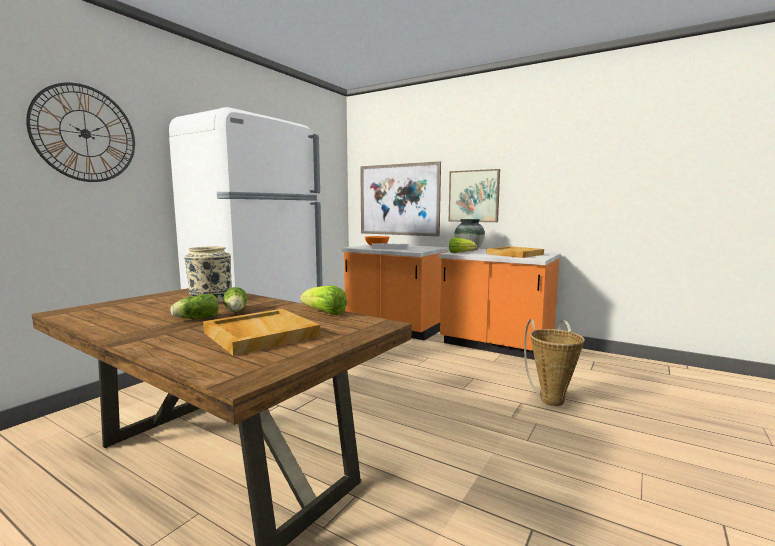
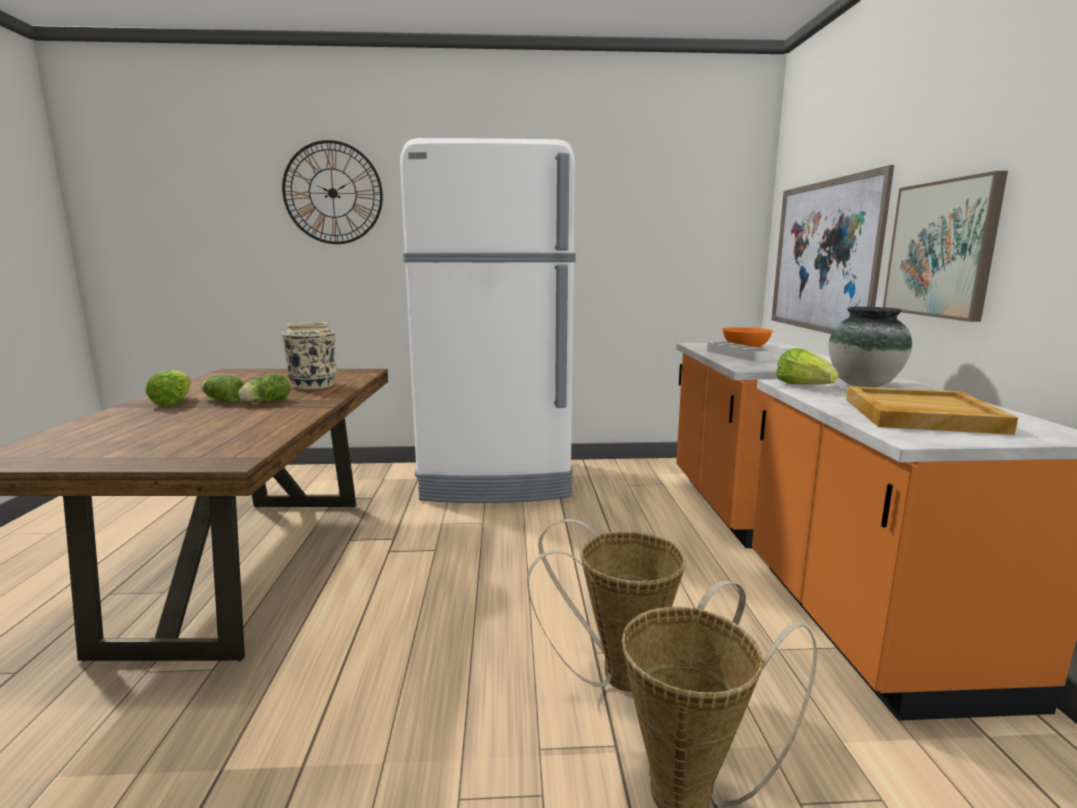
camera: 55 degrees right, 5 degrees up
beige tray [203,309,320,356] -> none
lettuce [300,286,347,315] -> lettuce moved to [146,370,191,406]
none -> basket [527,519,686,692]

